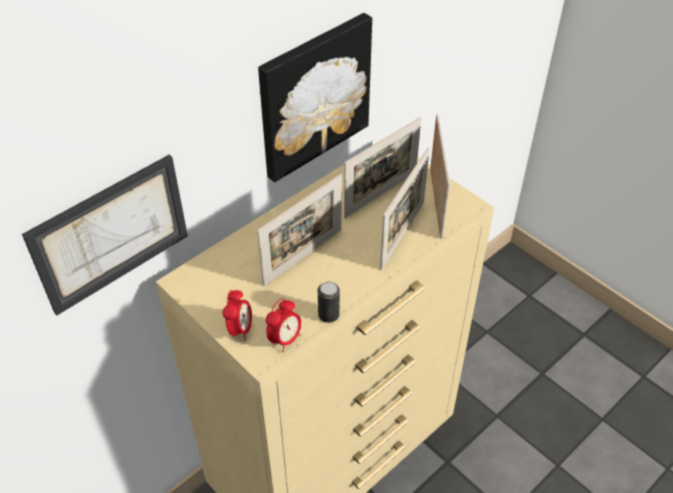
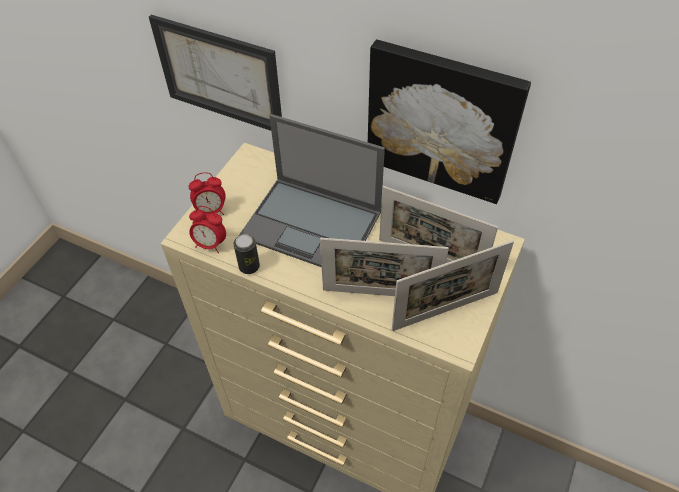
camera: 70 degrees right, 5 degrees up
picture frame [257,174,342,286] -> laptop [239,114,385,267]

